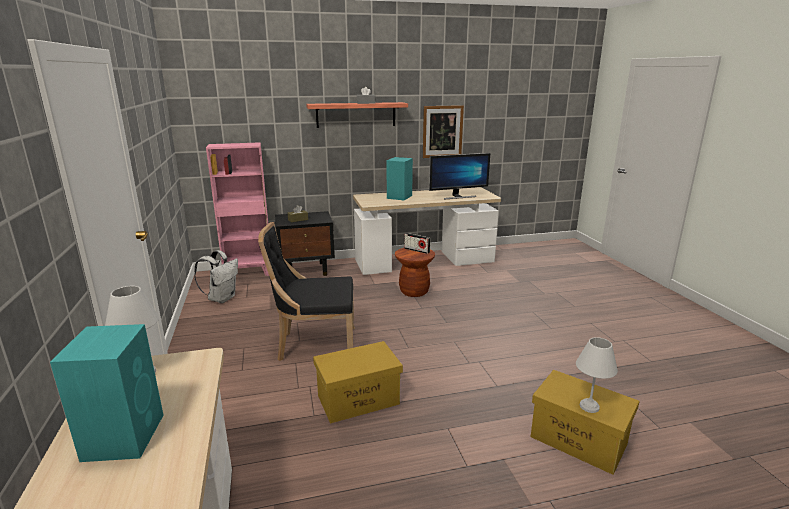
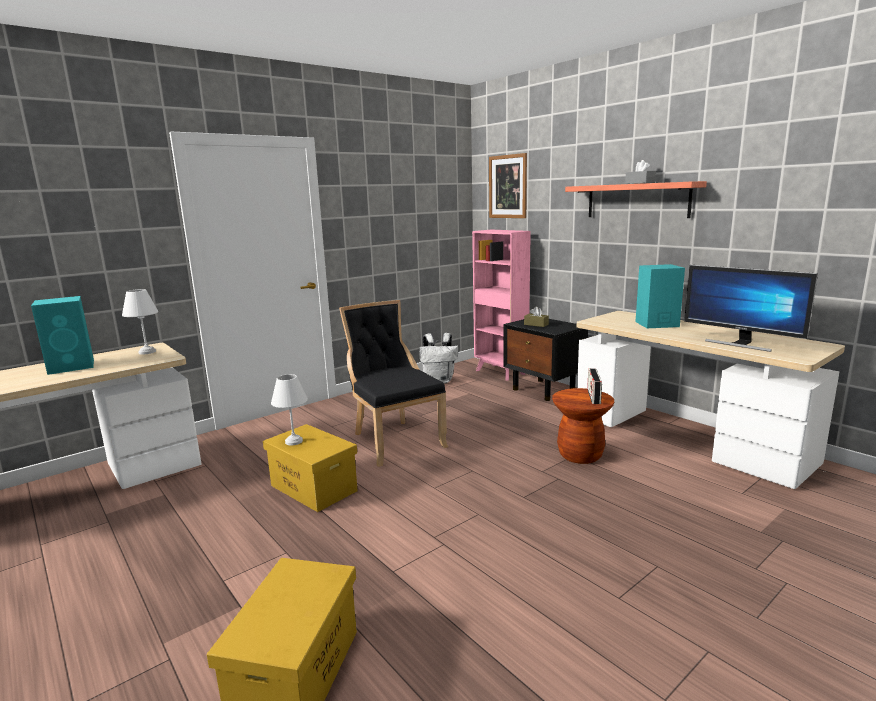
camera: 65 degrees right, 5 degrees down
picture [423,105,464,158] -> picture moved to [489,153,527,218]
white table lamp [576,337,618,413] -> white table lamp moved to [271,374,308,445]

